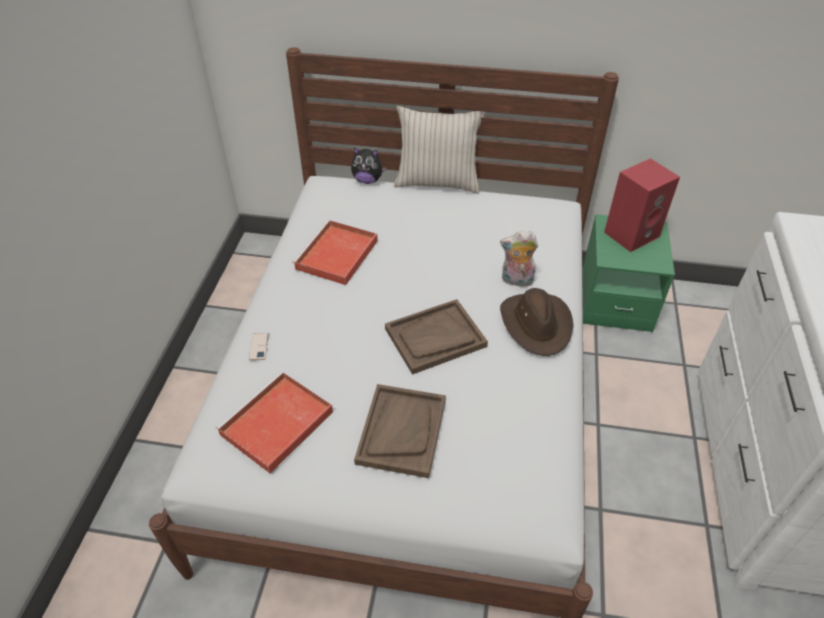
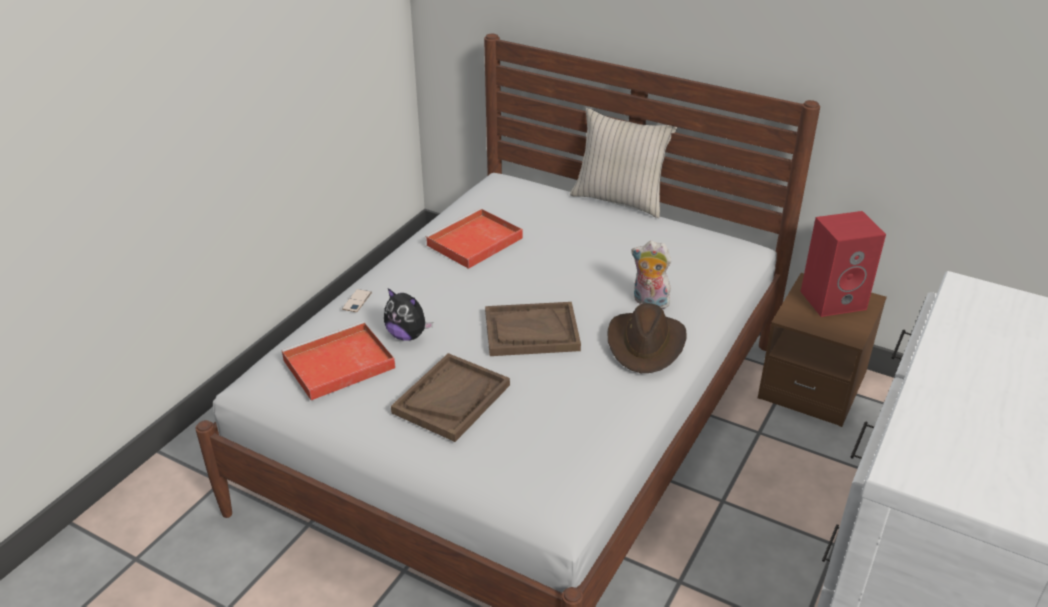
camera: 20 degrees right, 10 degrees down
plush toy [351,148,387,184] -> plush toy moved to [384,288,433,341]
green nightstand [582,214,675,332] -> brown nightstand [758,273,887,427]

